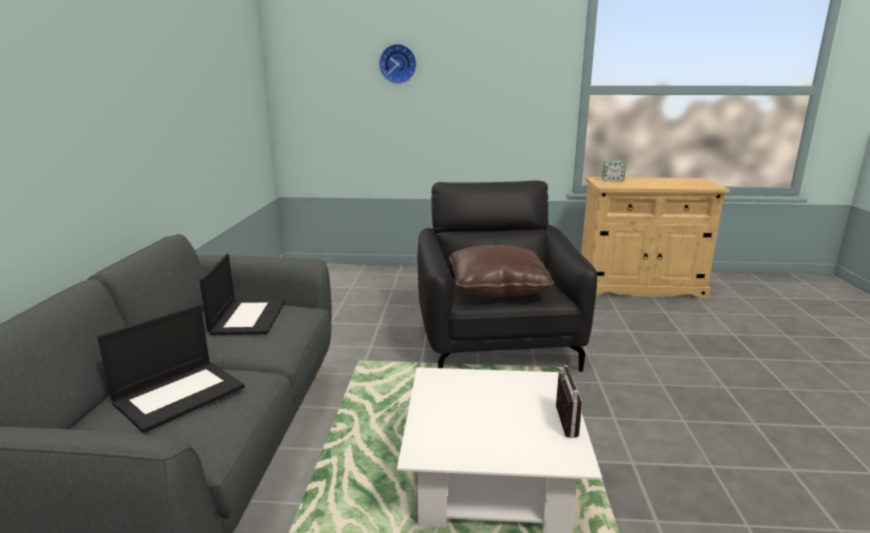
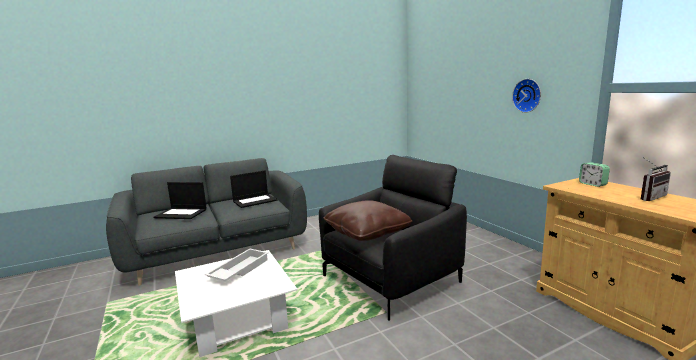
camera: 60 degrees right, 5 degrees down
wall clock [379,44,417,84] -> wall clock moved to [512,79,541,113]
radio [550,365,583,438] -> radio moved to [641,157,671,201]
none -> white tray [205,249,269,281]

